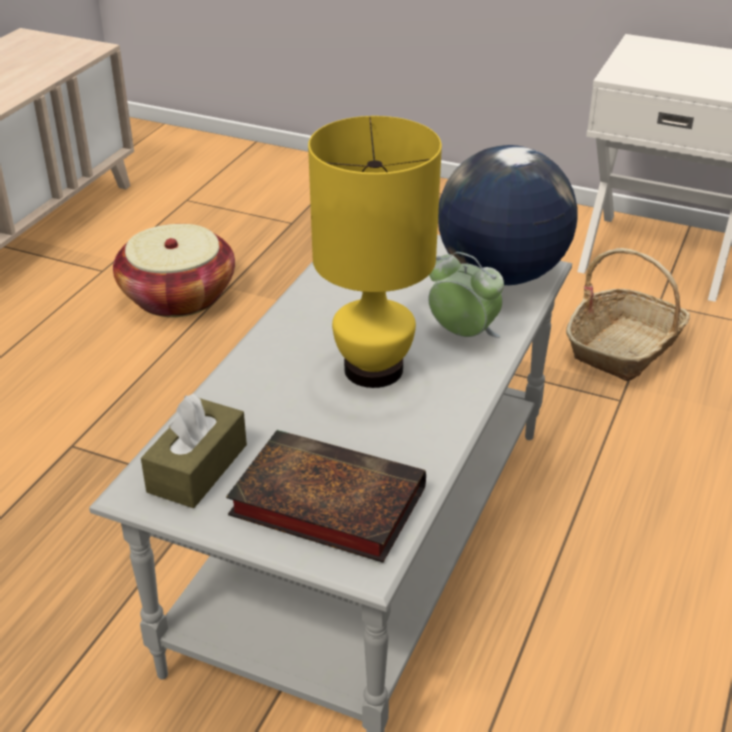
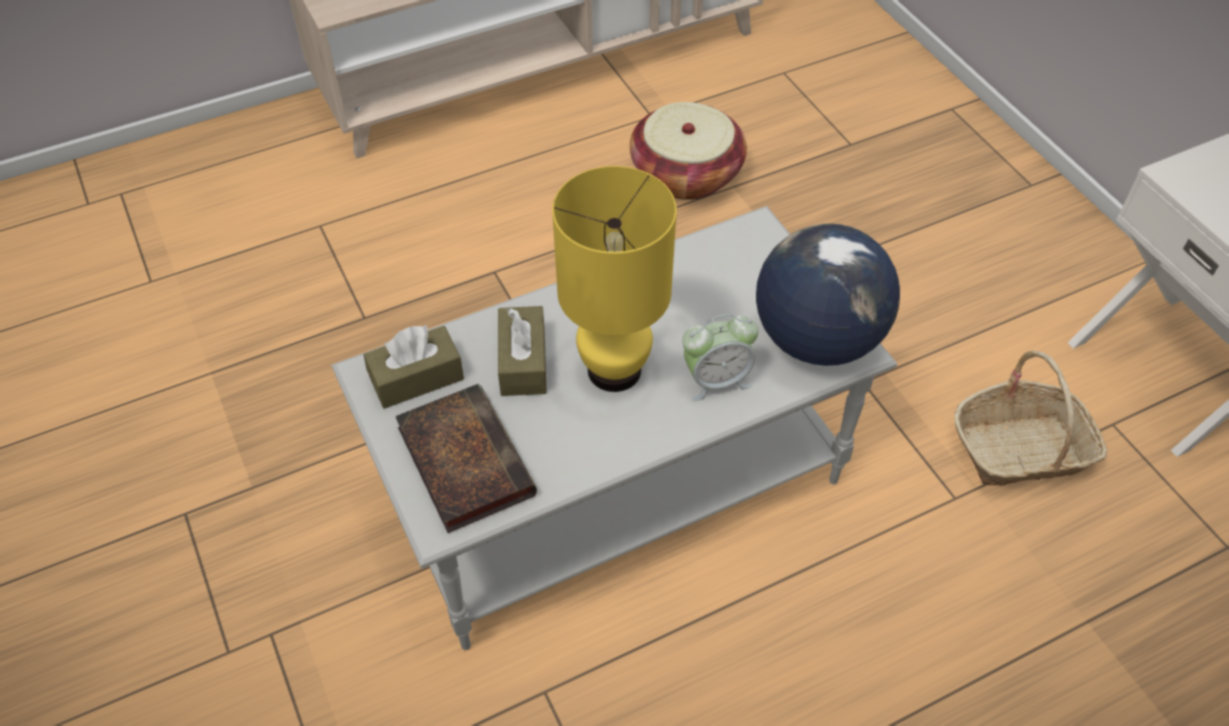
camera: 40 degrees right, 15 degrees up
alarm clock [428,252,504,338] -> alarm clock turned 90 degrees clockwise [682,314,759,401]
none -> brown tissue box [498,306,547,396]

